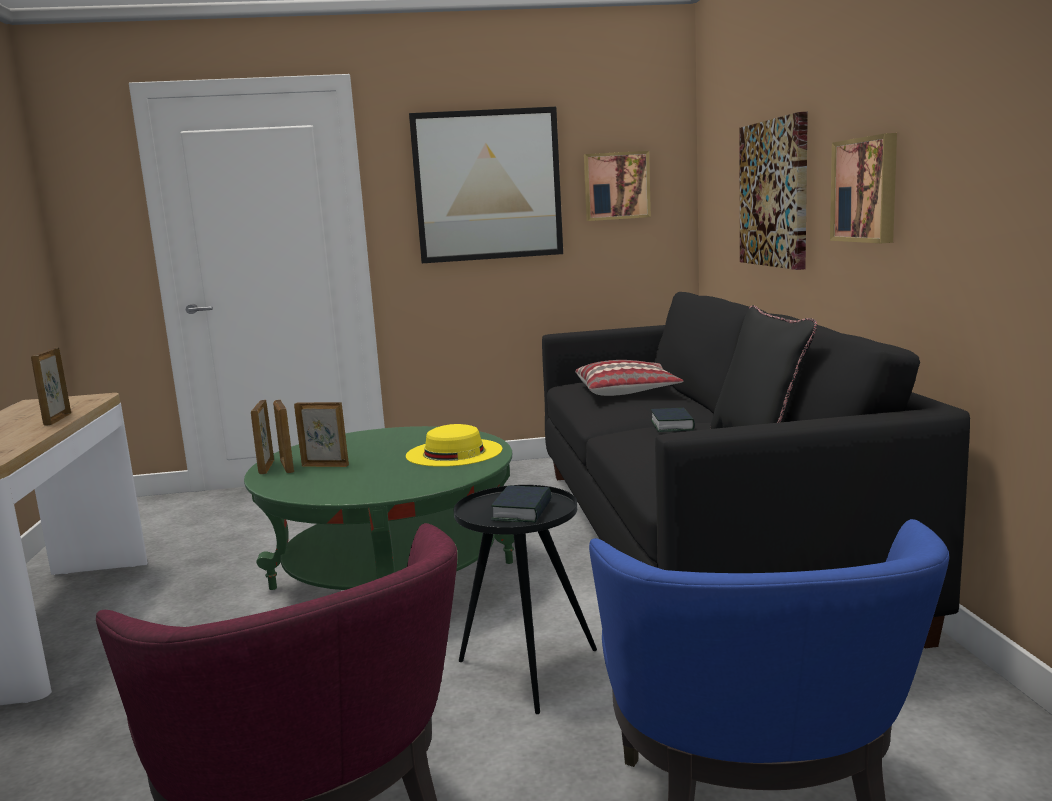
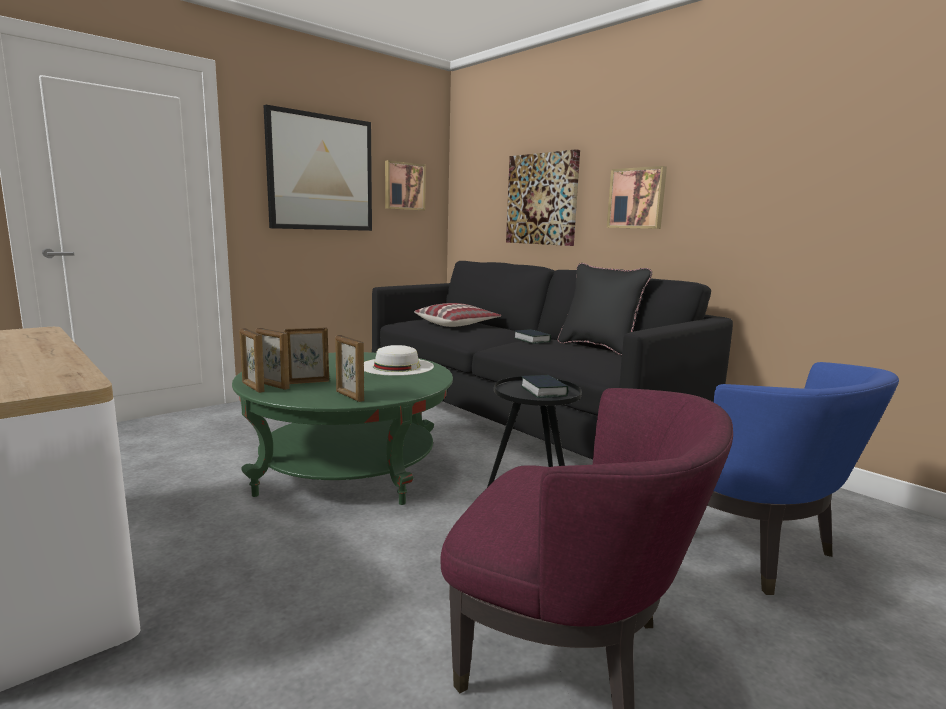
camera: 35 degrees left, 0 degrees up
picture frame [31,348,71,426] -> picture frame moved to [335,335,364,402]
yellow hat [406,424,502,467] -> white hat [364,345,434,376]

